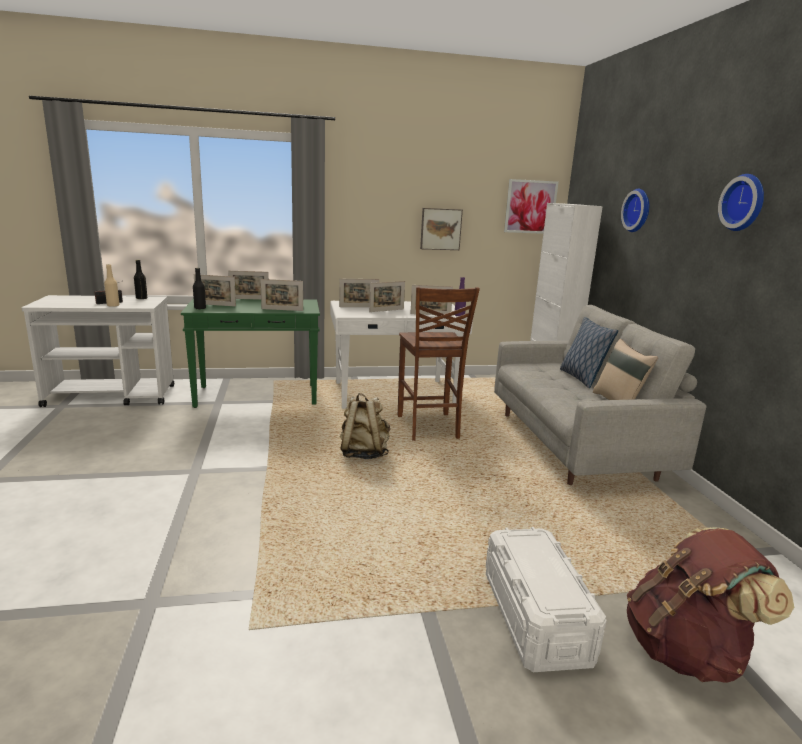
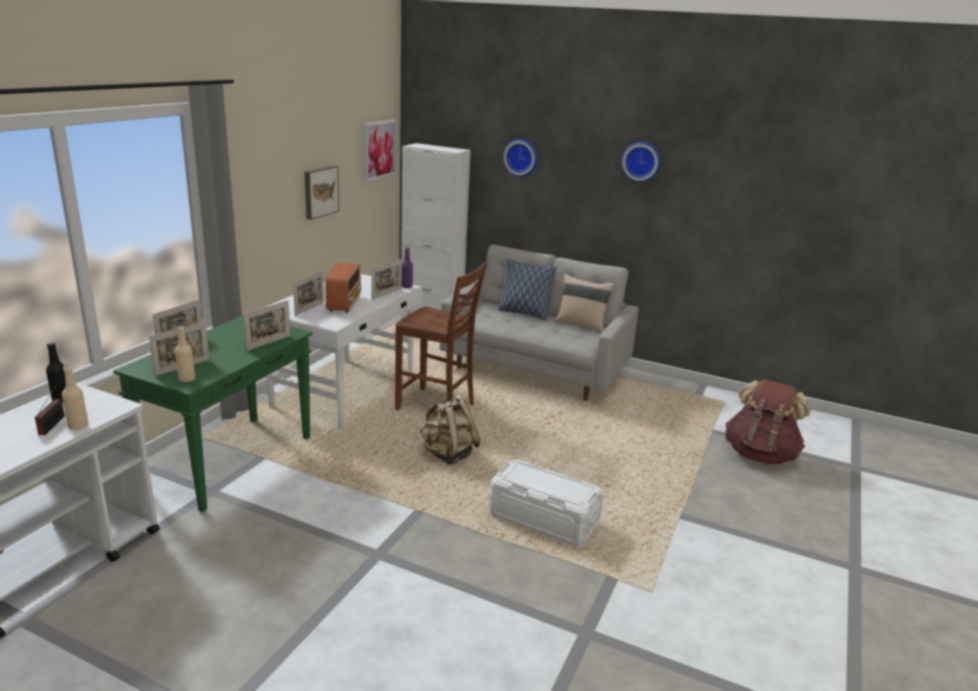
camera: 55 degrees left, 5 degrees up
black bottle [193,268,206,309] -> beige bottle [175,326,195,382]
picture frame [369,281,405,312] -> radio [325,262,361,313]
white storage box [486,527,607,672] -> white storage box moved to [489,460,604,547]

